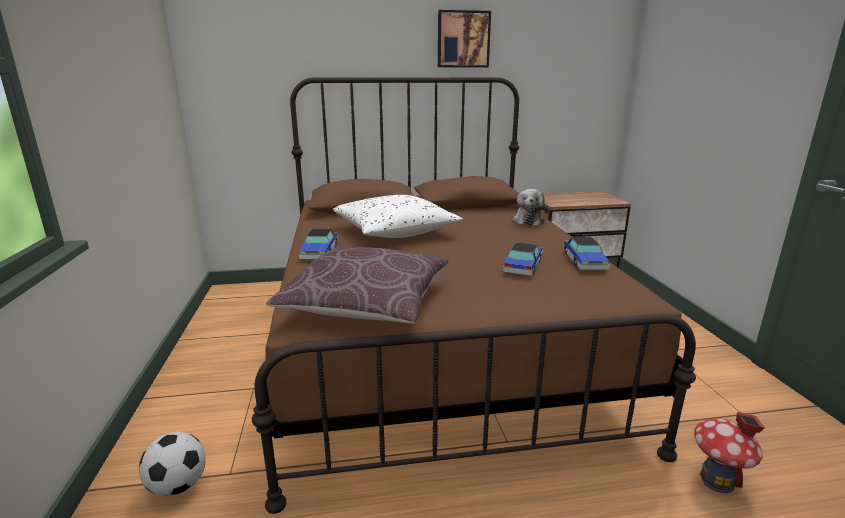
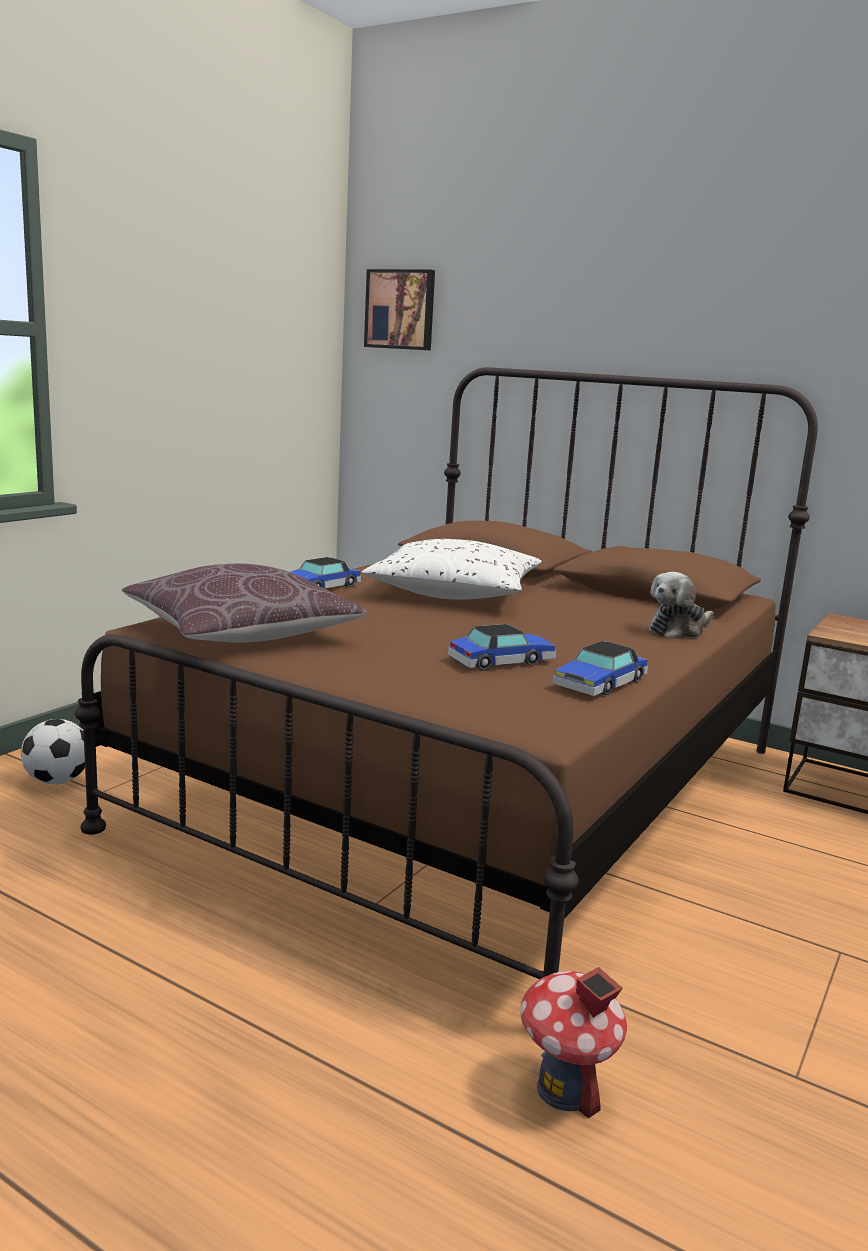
camera: 40 degrees right, 5 degrees down
picture [438,10,491,67] -> picture moved to [364,269,435,350]

